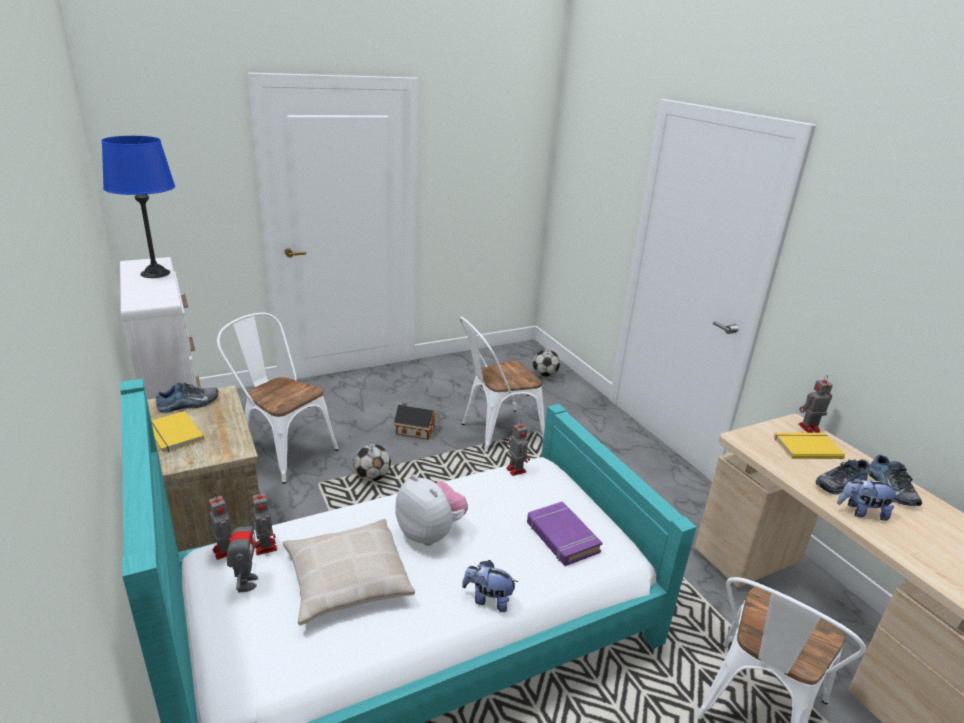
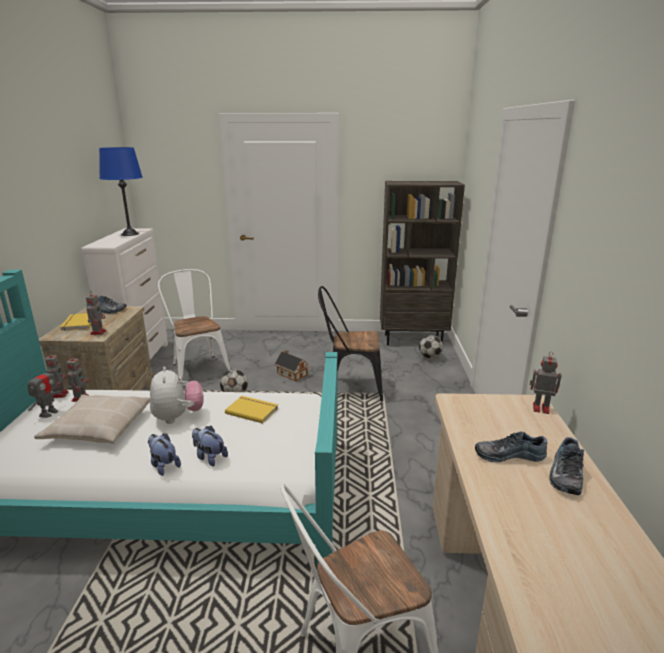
camera: 30 degrees right, 5 degrees down
white chair [459,317,545,452] -> black chair [318,286,383,402]
toy robot [506,420,530,476] -> toy robot moved to [86,292,106,335]
purple book [527,501,602,566] -> none
yellow book [773,432,845,459] -> yellow book moved to [225,396,278,423]
plush toy [837,474,901,521] -> plush toy moved to [192,426,228,467]
none -> brown bookcase [380,181,465,345]

